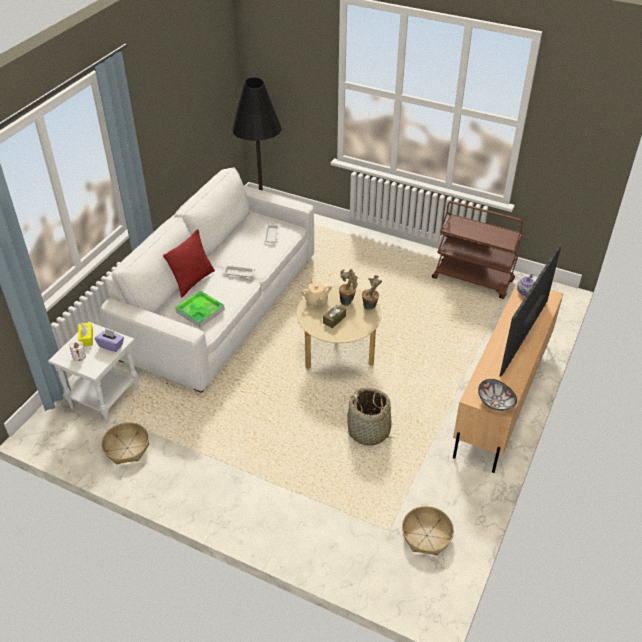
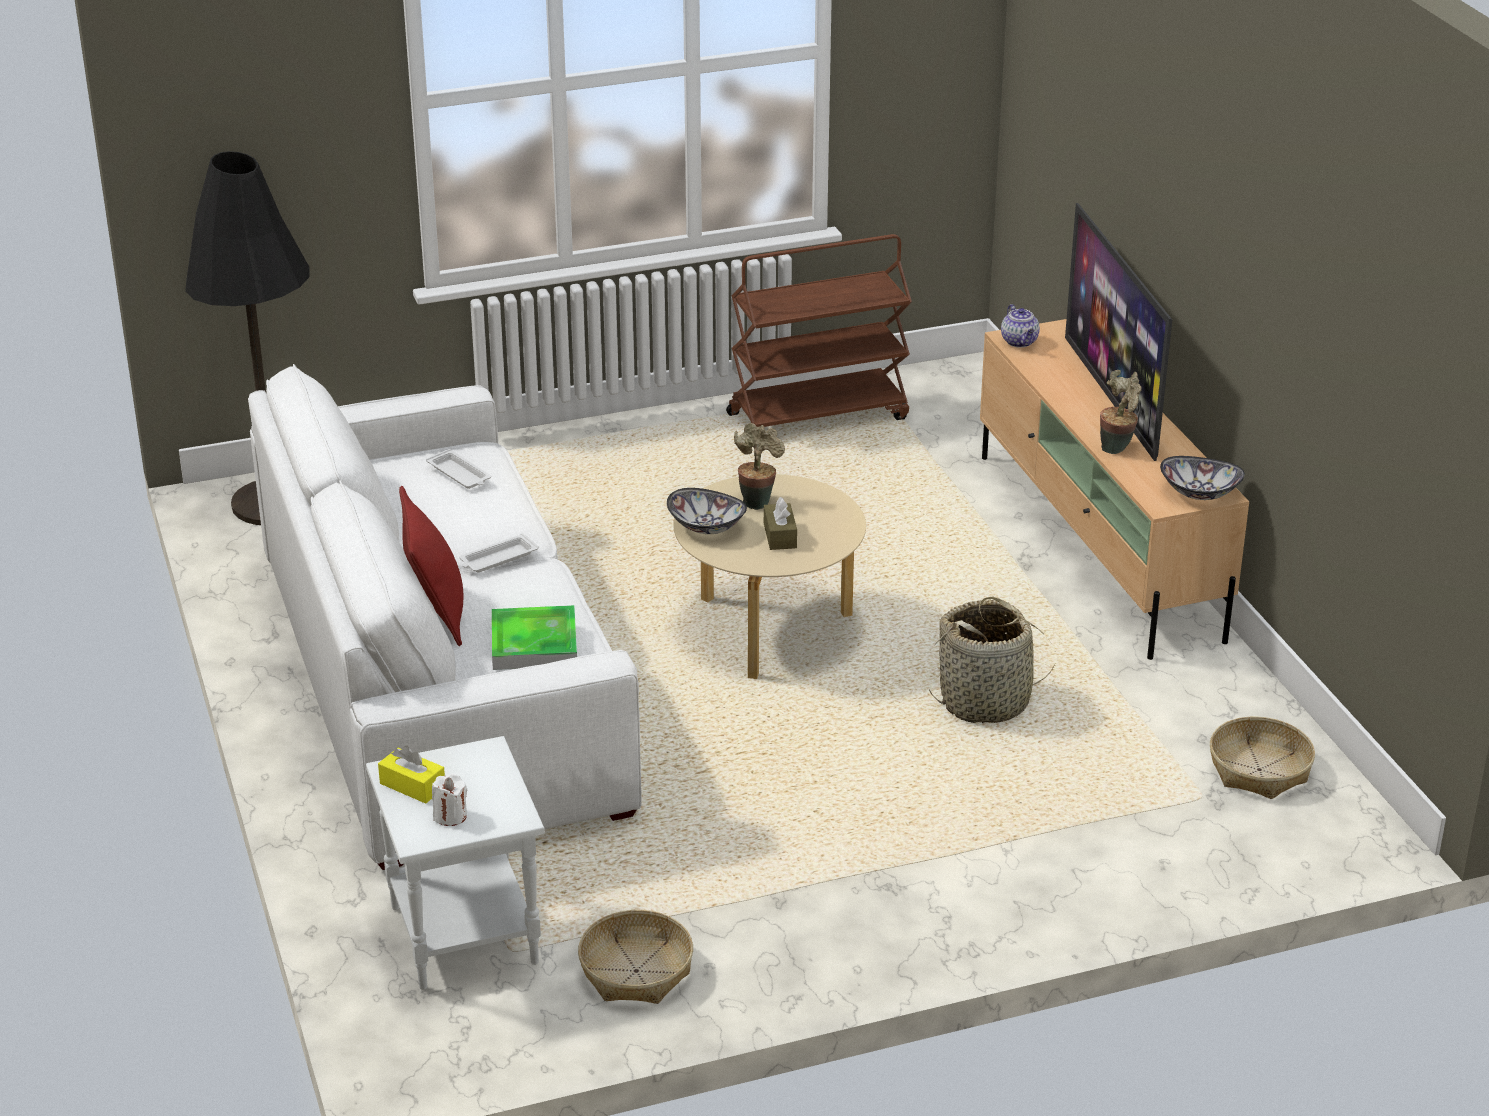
camera: 45 degrees left, 10 degrees down
purple tissue box [95,329,124,352] -> none
beige teapot [301,278,332,307] -> bowl [667,488,747,534]
potted plant [362,275,382,310] -> potted plant moved to [1100,370,1141,454]

